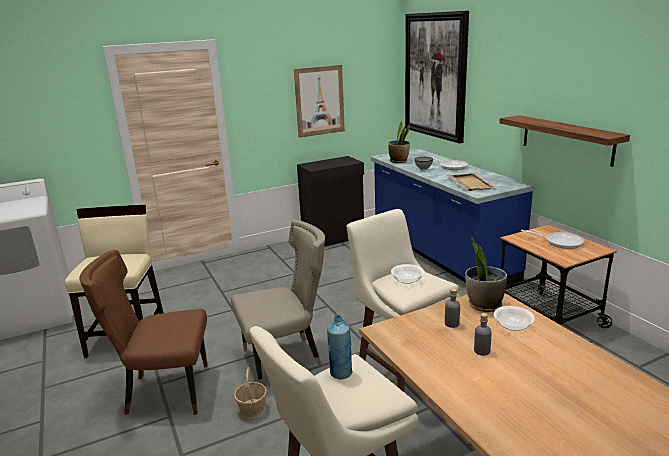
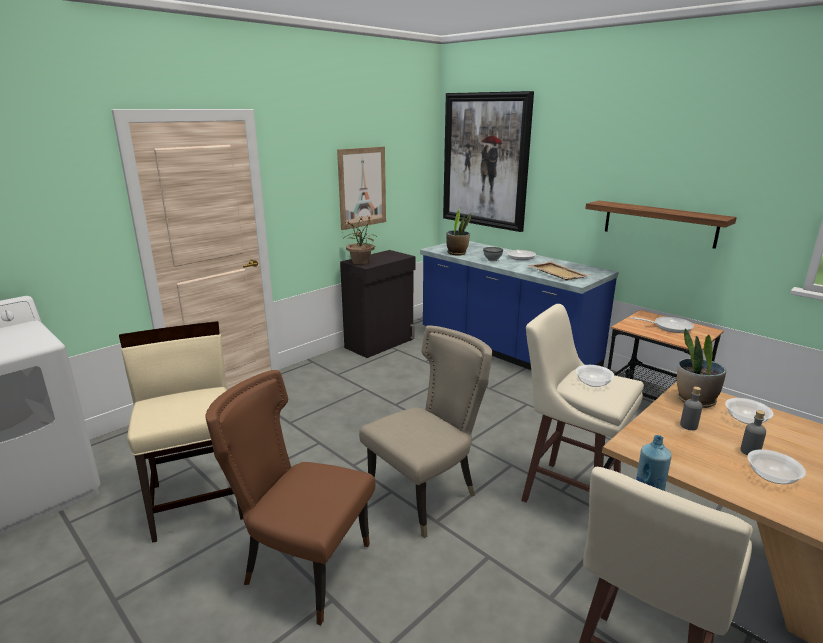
camera: 20 degrees left, 0 degrees up
brown chair [80,250,208,415] -> brown chair turned 45 degrees clockwise [205,370,376,626]
basket [234,367,267,419] -> none
none -> potted plant [345,216,377,265]
none -> bowl [747,449,806,484]

